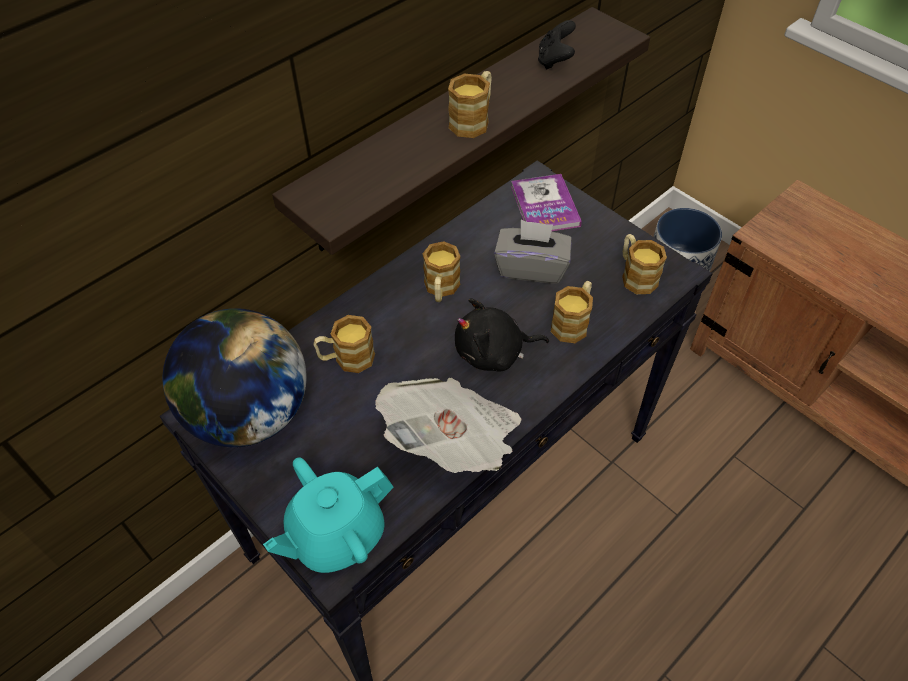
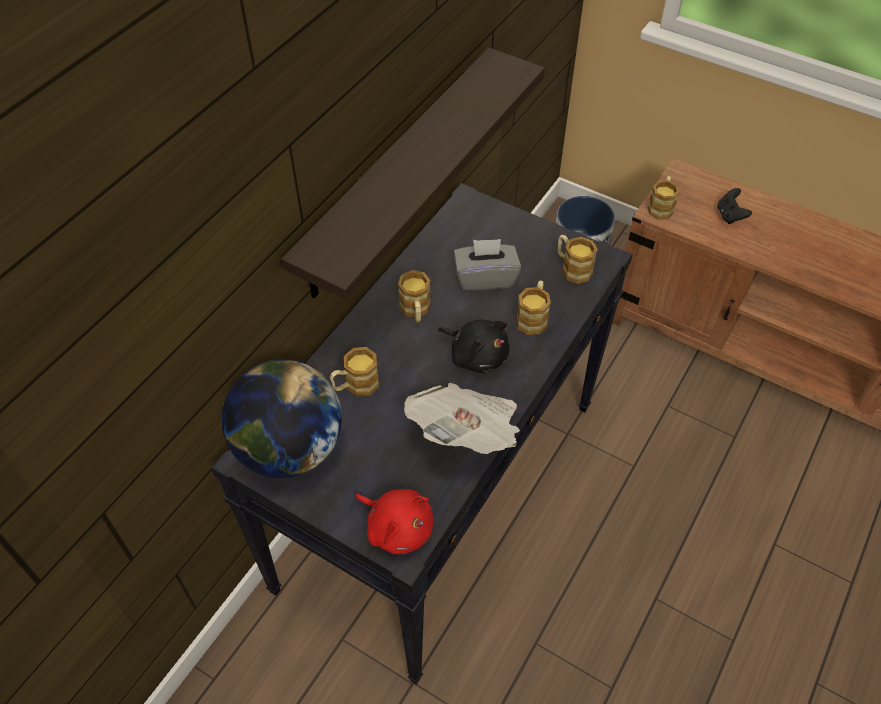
camera: 15 degrees left, 0 degrees up
turquoise teapot [263,457,394,573] -> red plush toy [355,489,433,554]
mug [448,71,492,138] -> mug moved to [647,176,680,220]
black plush toy [455,298,549,372] -> black plush toy turned 120 degrees counterclockwise [438,319,510,373]
book [511,174,582,231] -> none
black game controller [538,20,576,70] -> black game controller moved to [717,188,752,224]

